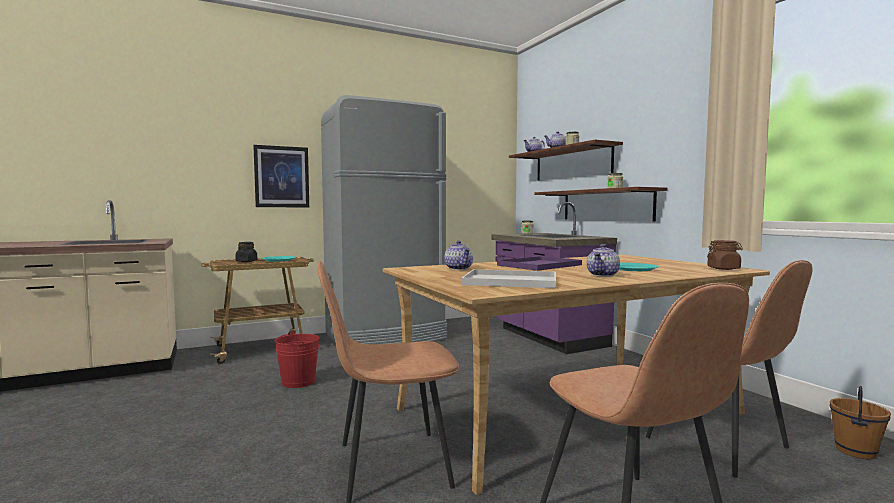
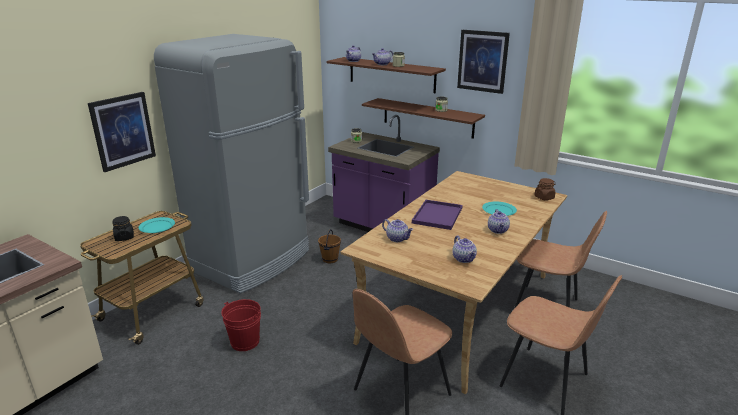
camera: 30 degrees left, 20 degrees up
white tray [461,269,556,288] -> teapot [452,236,477,263]
brown bucket [830,386,891,459] -> brown bucket moved to [318,229,341,263]
none -> picture [457,30,510,94]

